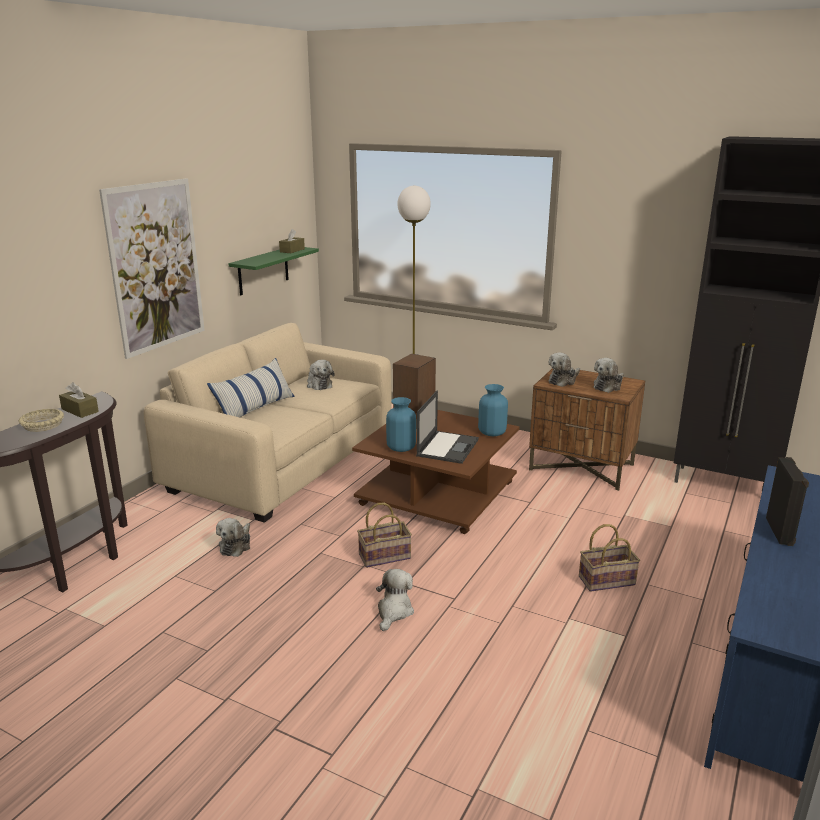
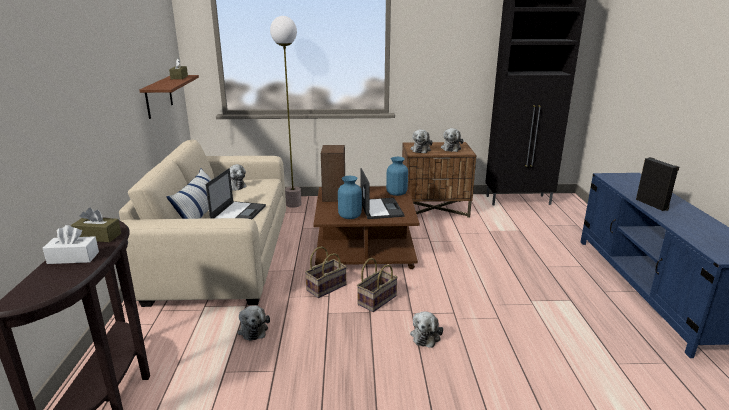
camera: 30 degrees left, 0 degrees up
beige bowl [19,409,64,432] -> white tissue box [43,225,99,264]
picture [99,178,205,359] -> none
green shelf [229,247,319,295] -> brown shelf [140,75,199,119]
plush toy [376,569,414,631] -> plush toy turned 150 degrees counterclockwise [410,311,443,348]
basket [579,524,640,592] -> basket moved to [305,246,347,298]
none -> laptop [206,168,266,219]

